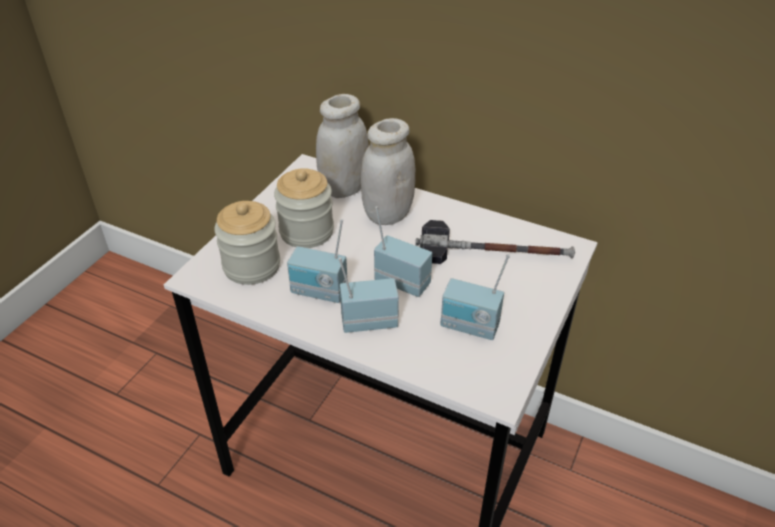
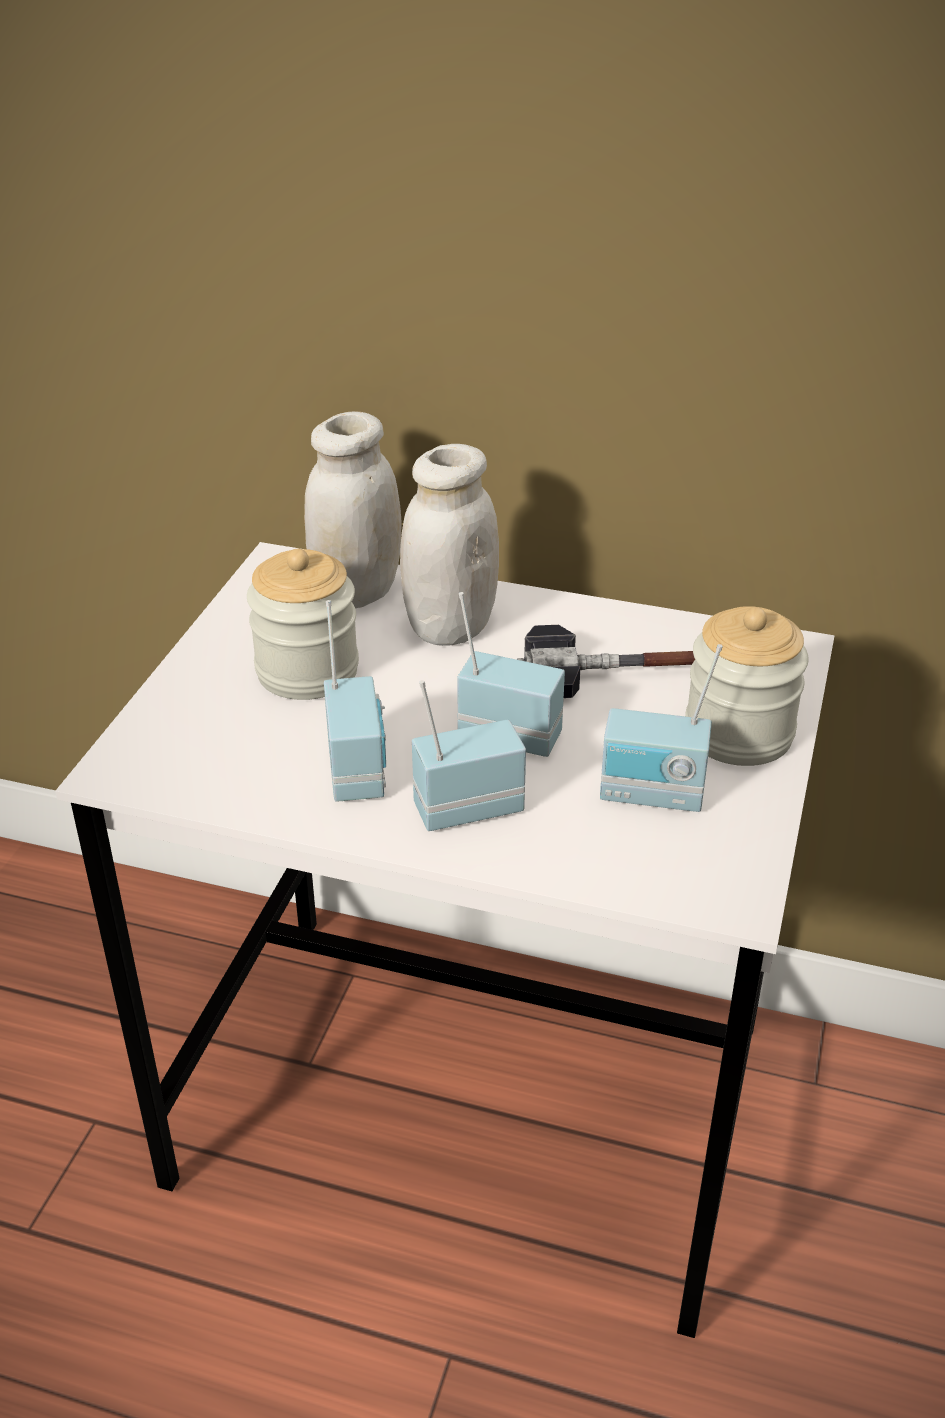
camera: 10 degrees left, 5 degrees down
jar [214,201,280,285] -> jar moved to [685,606,809,766]
radio [287,219,347,303] -> radio turned 105 degrees counterclockwise [324,600,386,802]

